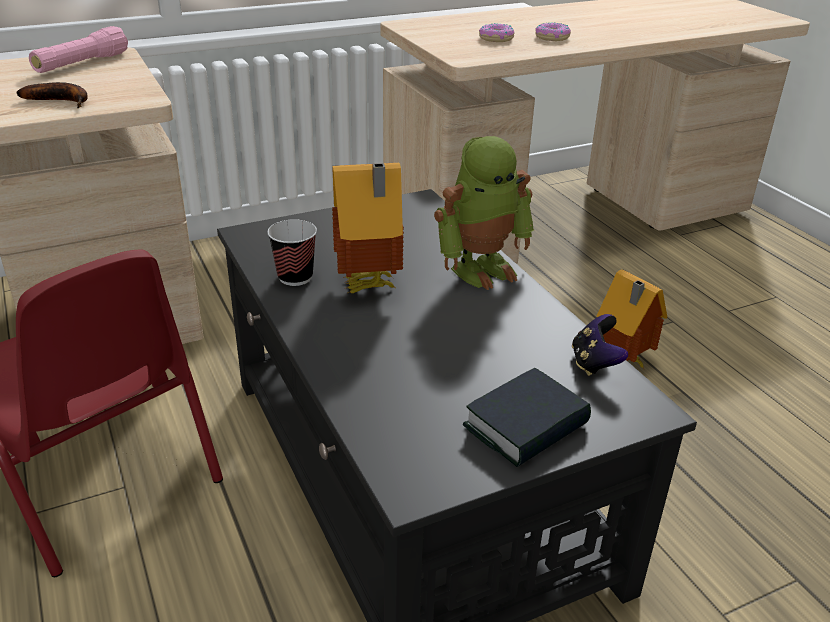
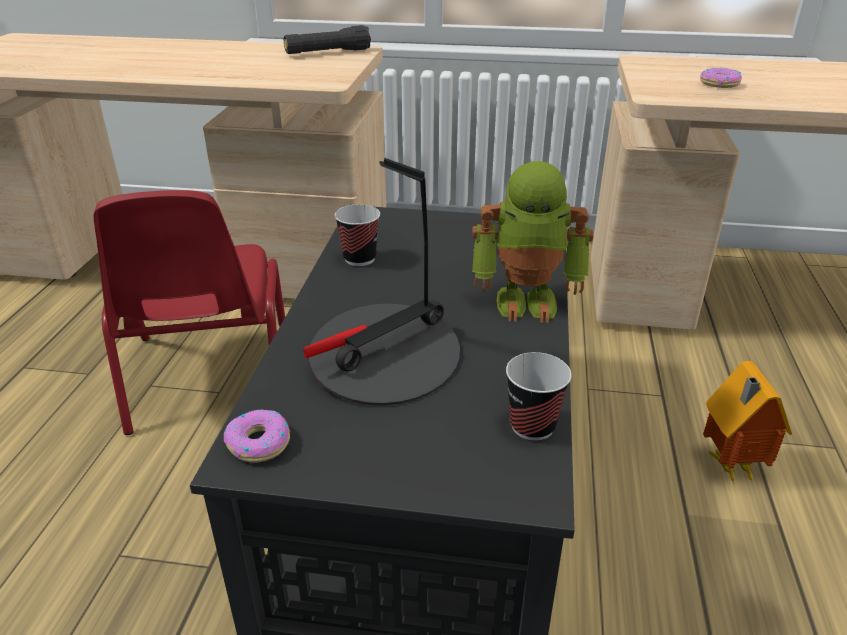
camera: 35 degrees right, 0 degrees up
banana [16,82,88,108] -> none
pink flashlight [29,26,128,73] -> black flashlight [284,25,371,54]
toy house [332,163,404,293] -> none
book [463,368,591,467] -> none
donut [535,22,571,41] -> donut moved to [224,409,290,463]
game controller [572,314,628,376] -> cup [506,352,572,441]
none -> table lamp [303,158,460,406]

